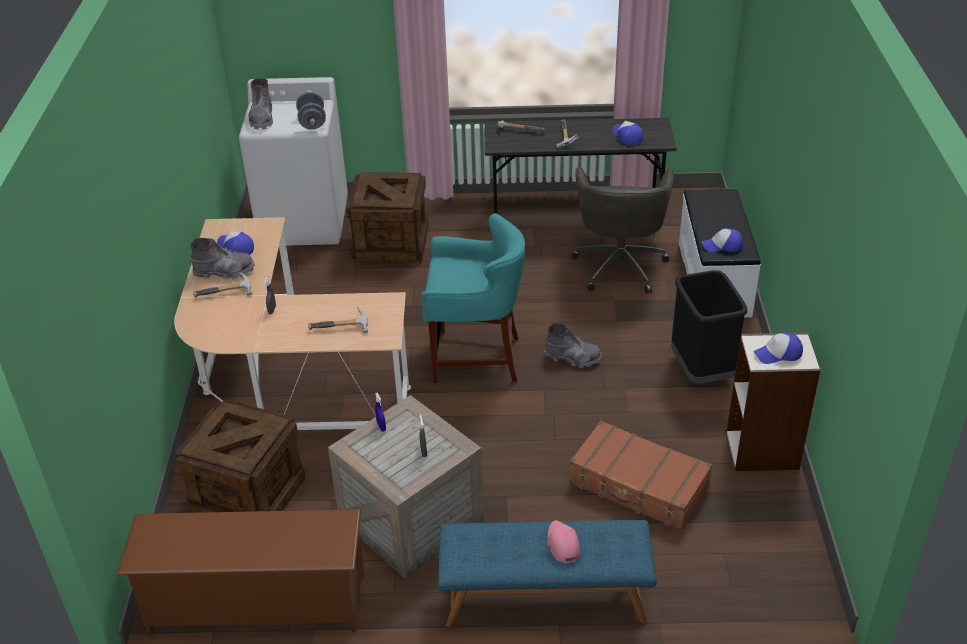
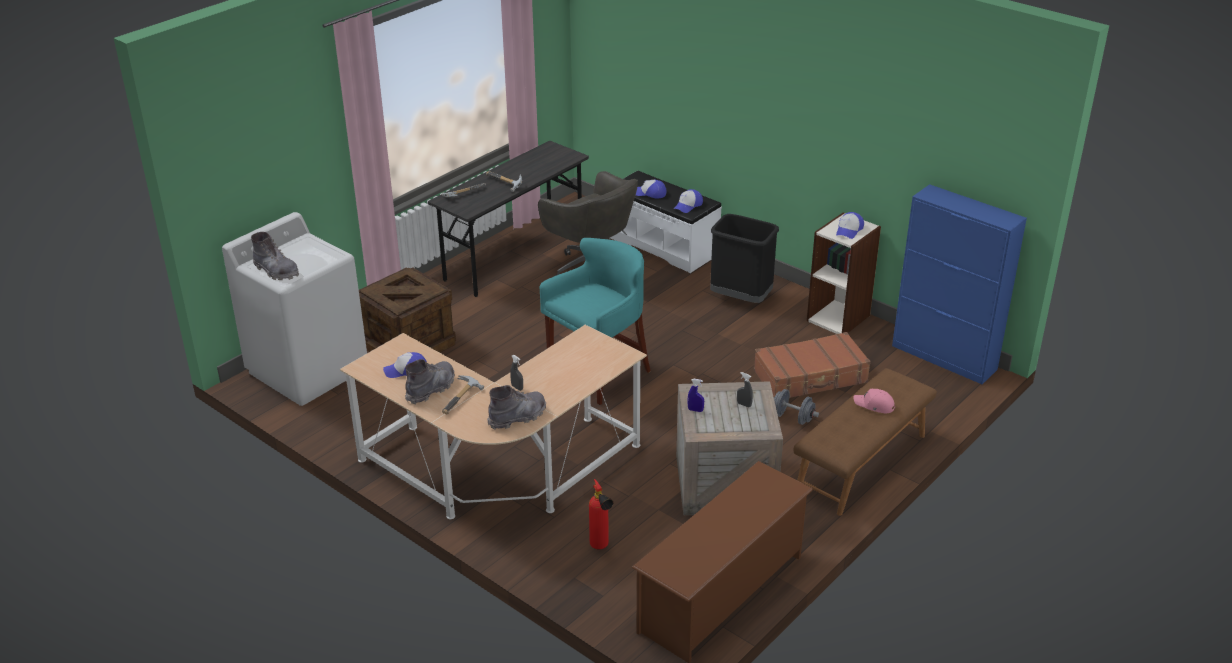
camera: 50 degrees left, 5 degrees down
crate [175,399,306,513] -> fire extinguisher [589,479,613,549]
grey dumbbell [296,92,326,129] -> grey dumbbell moved to [774,389,819,425]
hammer [308,307,368,333] -> none
blue bench [438,520,657,627] -> brown bench [794,368,937,516]
grey boot [544,323,602,368] -> grey boot moved to [487,385,546,430]
cap [612,121,643,145] -> cap moved to [636,179,666,199]
none -> blue cabinet [892,184,1027,384]

